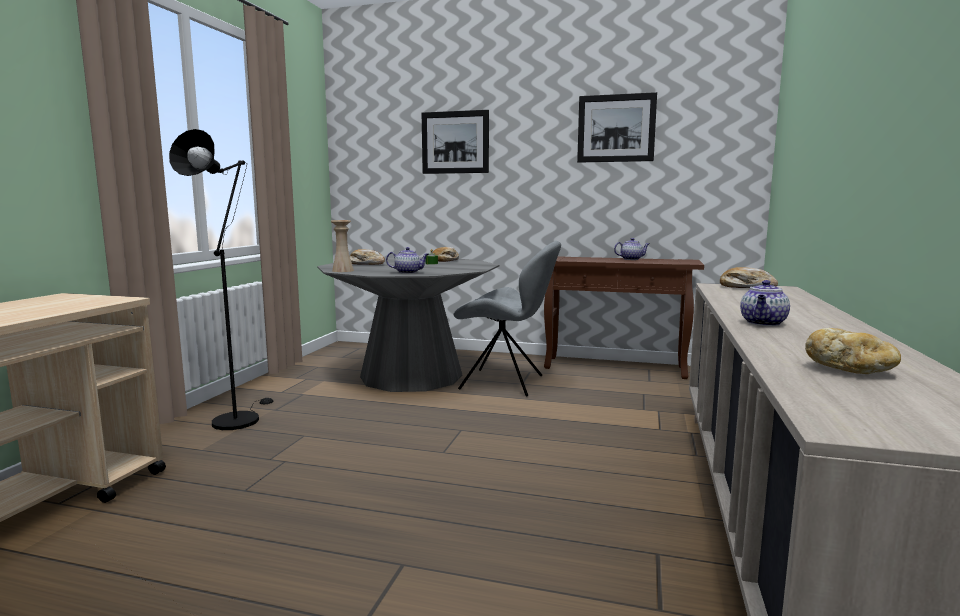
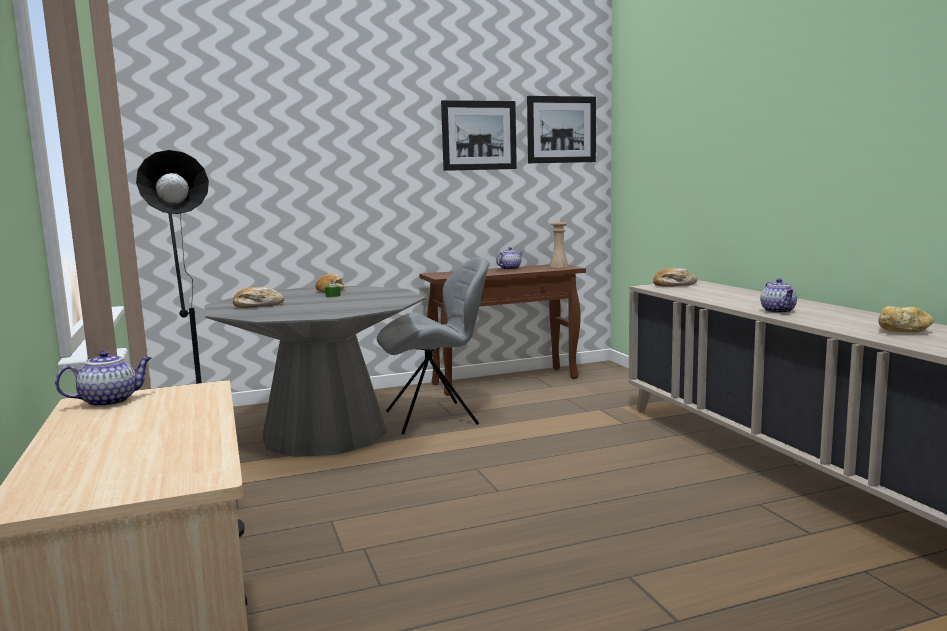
camera: 35 degrees left, 0 degrees up
beige vase [331,220,354,272] -> beige vase moved to [550,222,569,268]
teapot [386,247,429,274] -> teapot moved to [55,350,152,407]
picture [422,110,489,174] -> picture moved to [527,96,596,163]

